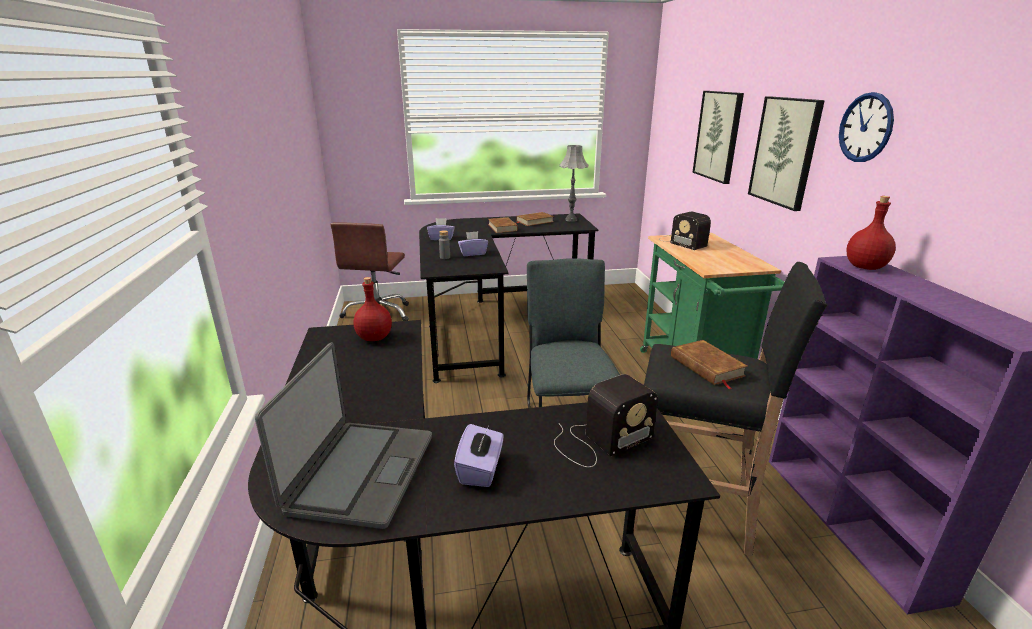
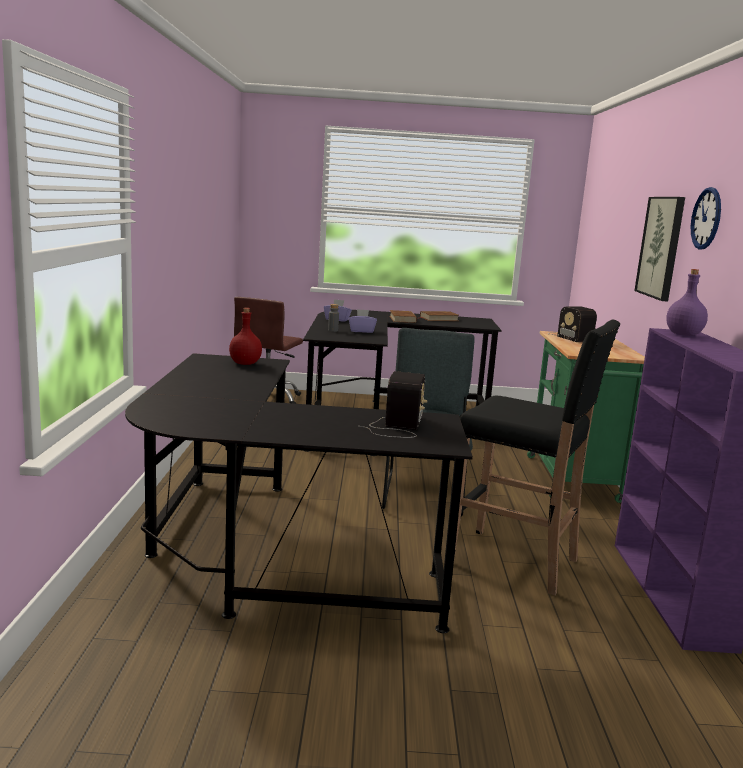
camera: 10 degrees right, 10 degrees down
laptop [255,343,432,529] -> none
purple tissue box [454,424,503,487] -> none
radio [554,374,658,467] -> radio turned 60 degrees counterclockwise [359,371,427,438]
grey table lamp [559,145,589,222] -> none
brown book [671,340,748,389] -> none
picture [692,91,744,184] -> none
red bottle [846,196,896,270] -> purple bottle [666,269,708,336]

